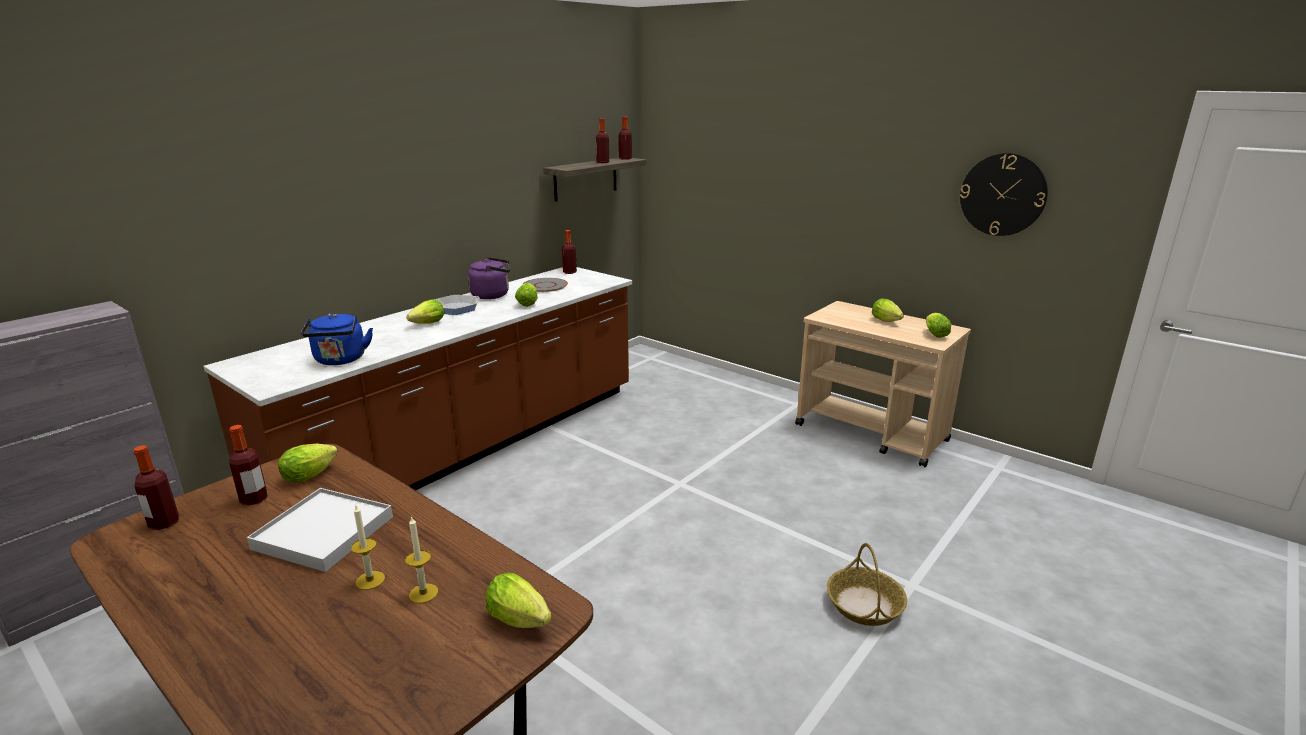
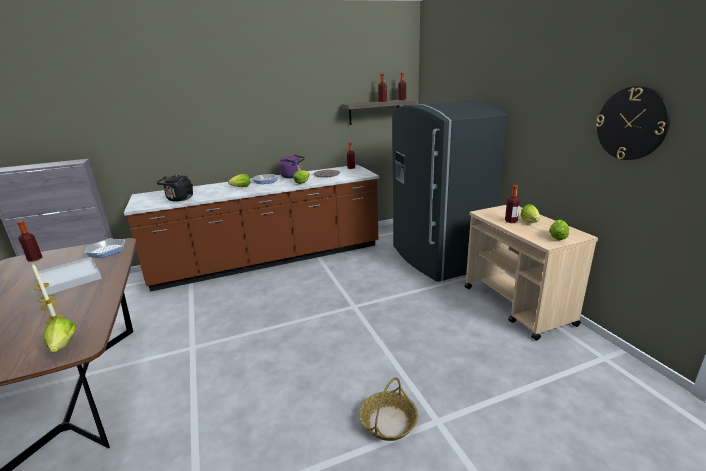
camera: 30 degrees right, 0 degrees up
bottle [229,425,267,506] -> bottle moved to [505,185,520,223]
lettuce [278,444,338,482] -> frying pan [84,238,125,258]
blue kettle [301,313,373,365] -> black kettle [157,174,193,201]
none -> grey fridge [393,100,507,282]

